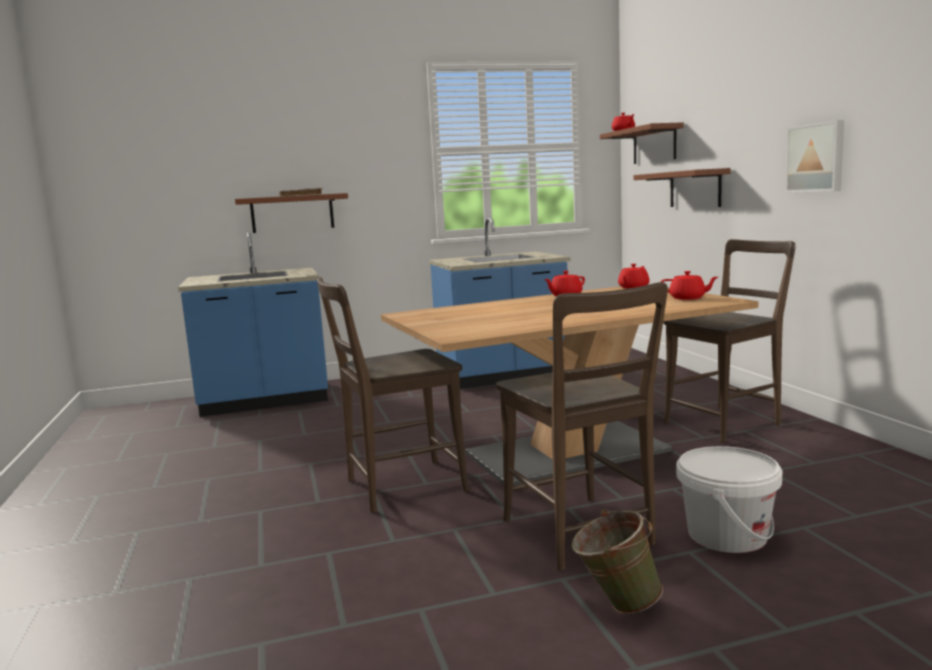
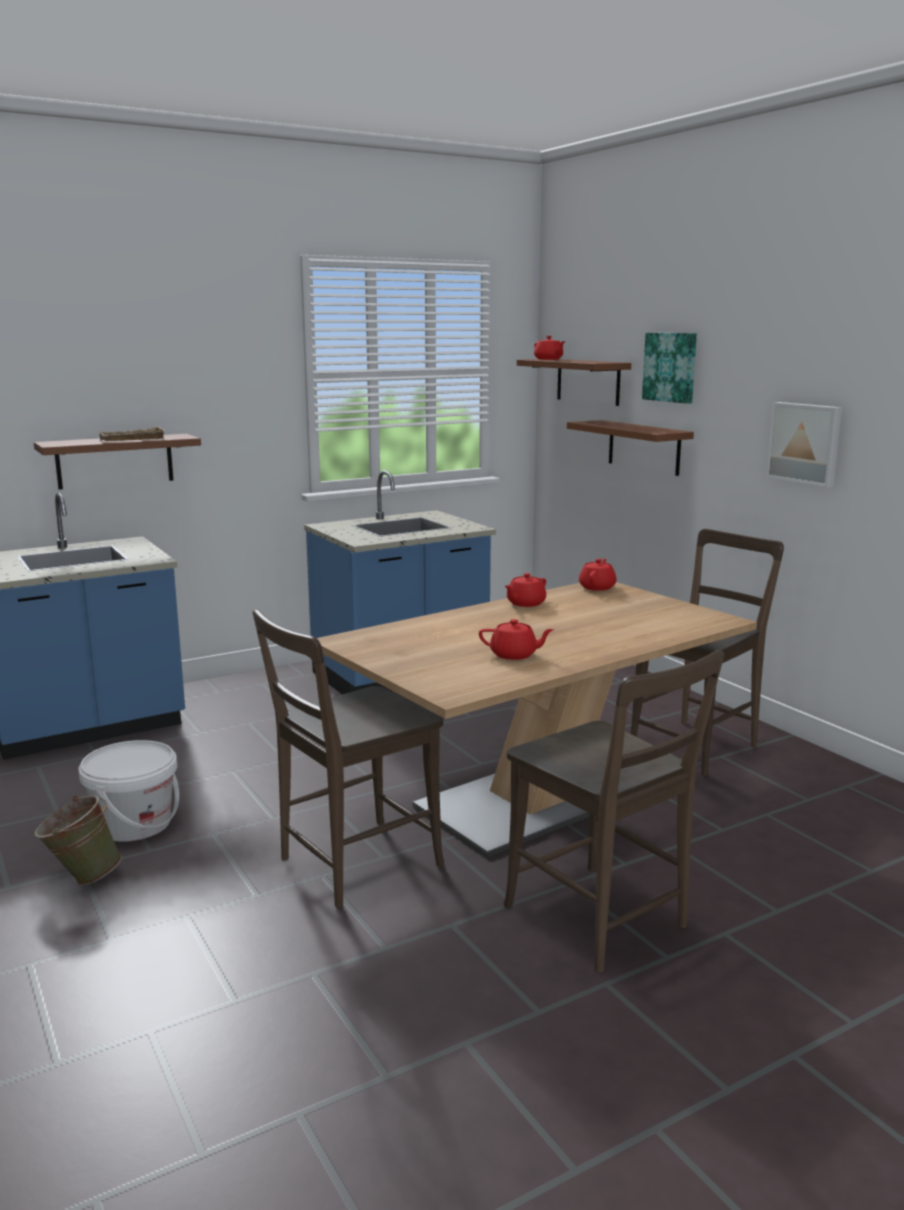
camera: 15 degrees left, 5 degrees up
green bucket [572,509,663,614] -> green bucket moved to [35,795,122,885]
red teapot [661,271,718,300] -> red teapot moved to [479,619,554,660]
white bucket [676,446,782,553] -> white bucket moved to [79,740,179,842]
none -> picture [642,333,697,404]

